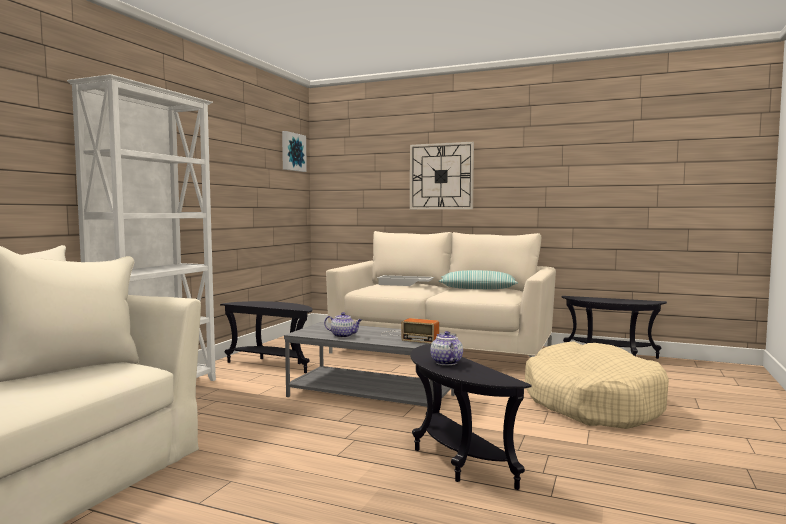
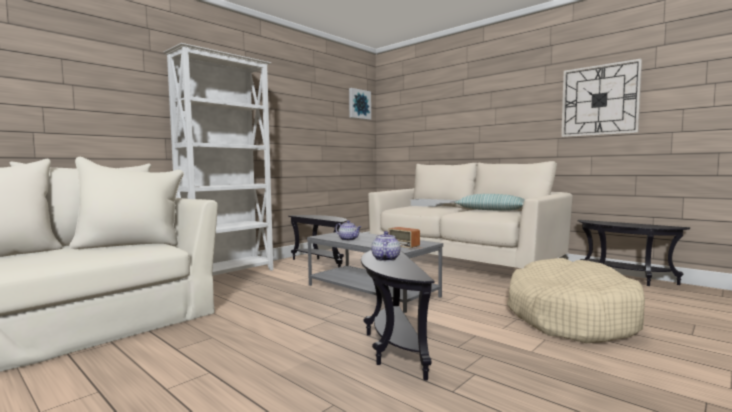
camera: 20 degrees right, 0 degrees up
wall clock [410,142,474,210] -> wall clock moved to [561,58,642,137]

